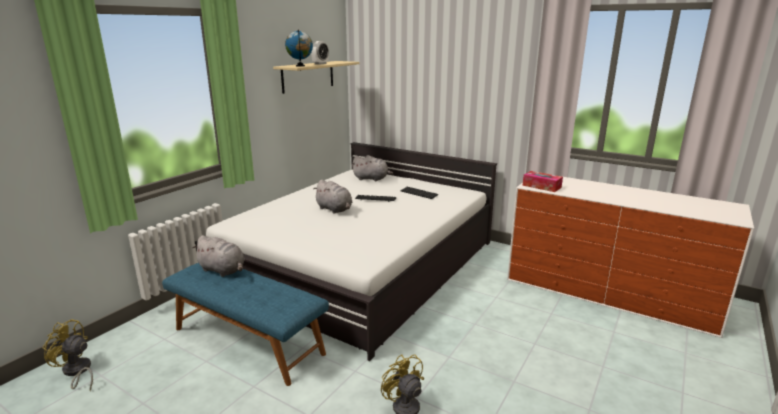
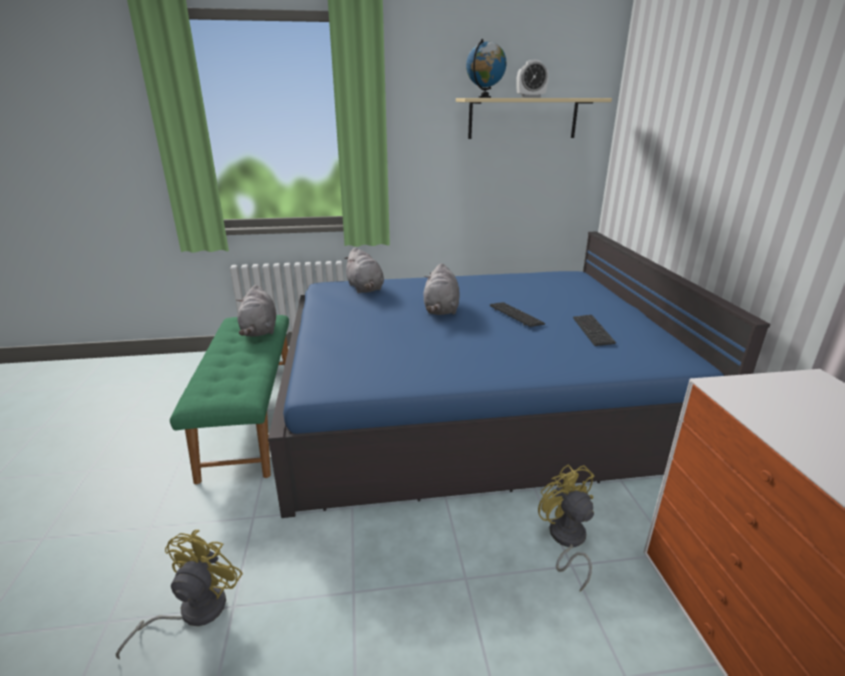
camera: 50 degrees right, 5 degrees up
yellow fan [43,319,93,391] -> yellow fan moved to [538,465,594,592]
blue bench [162,263,329,386] -> green bench [170,315,289,484]
white bed [195,142,497,361] -> blue bed [268,232,770,518]
grey plush toy [351,155,393,181] -> grey plush toy moved to [344,247,384,293]
tissue box [522,171,563,192] -> none

